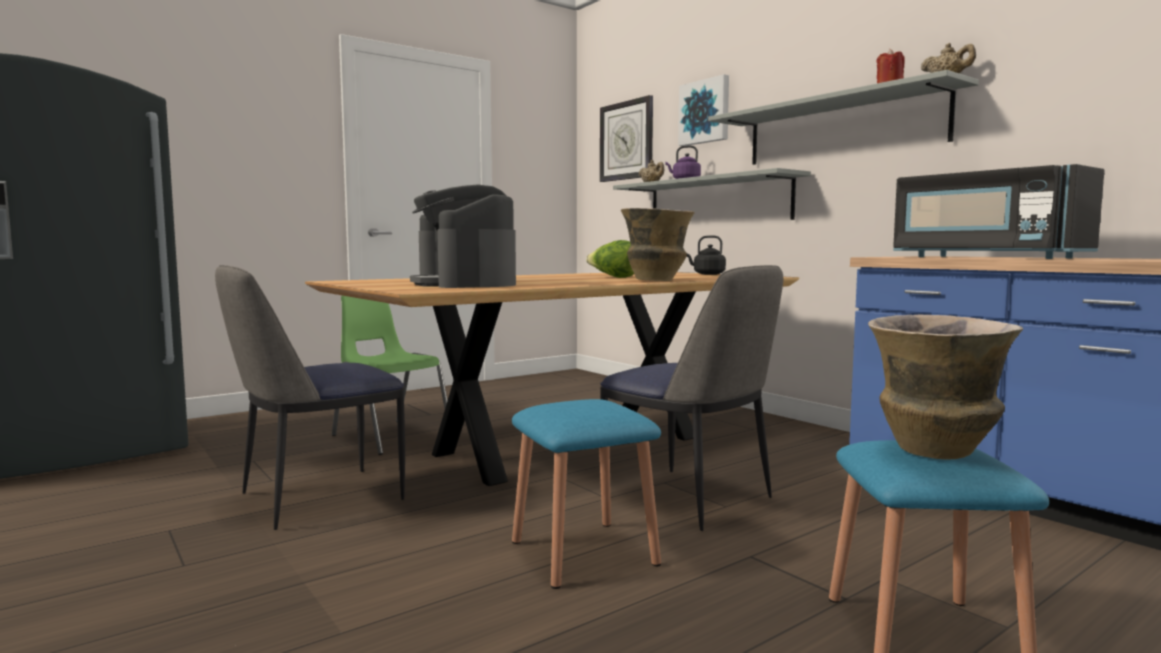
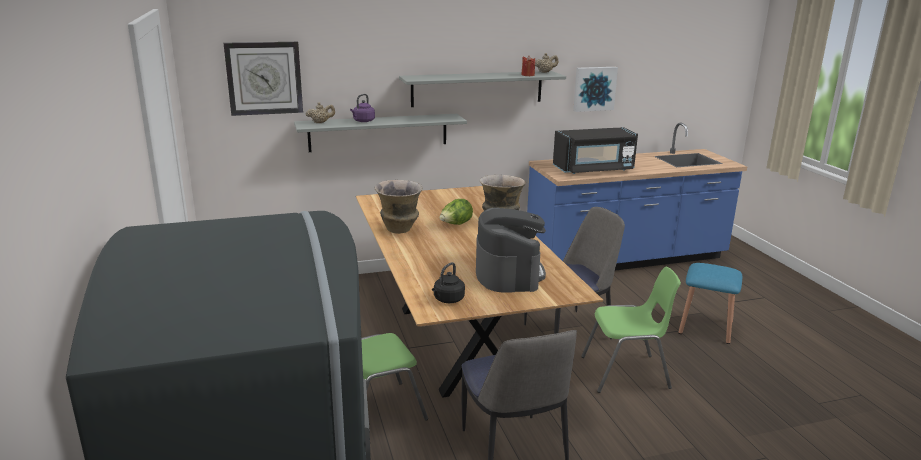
camera: 70 degrees left, 15 degrees up
coffee machine [410,184,516,288] -> coffee machine turned 90 degrees counterclockwise [476,207,546,292]
blue stool [512,399,661,589] -> green chair [581,267,681,393]
picture [678,74,729,146] -> picture moved to [573,67,618,112]
black kettle [686,235,726,275] -> black kettle moved to [432,262,465,303]
vase [868,315,1023,459] -> vase moved to [375,180,423,234]

